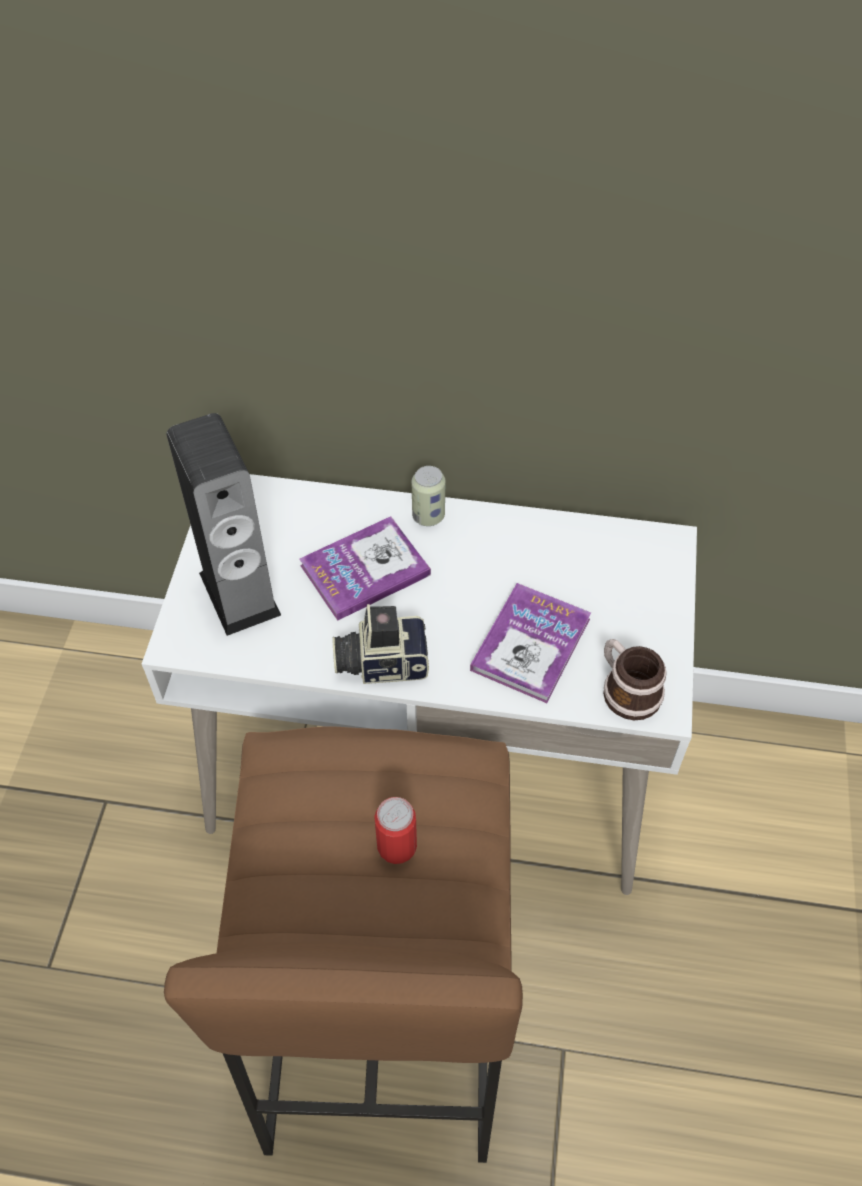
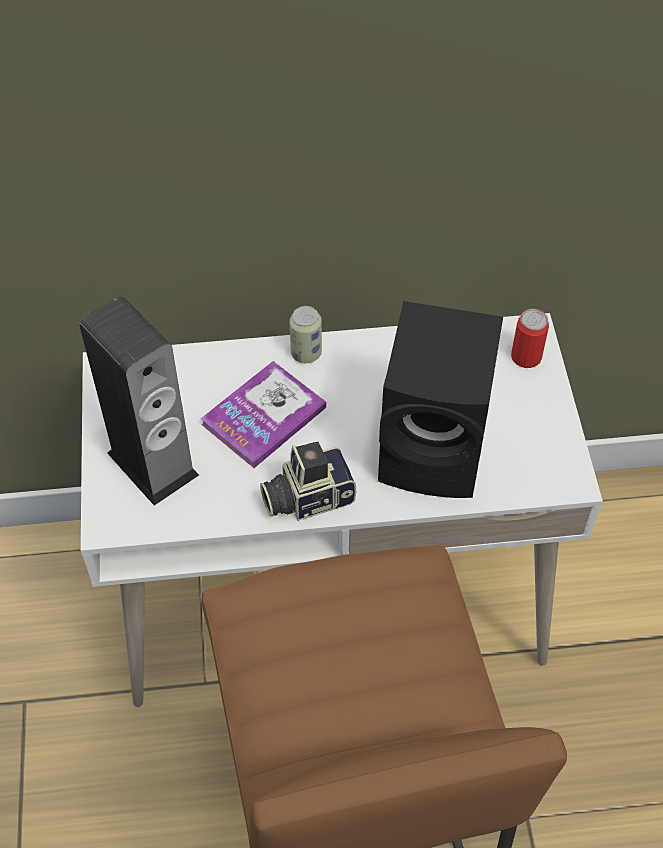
camera: 15 degrees left, 0 degrees up
can [374,797,417,864] -> can moved to [511,309,549,368]
book [470,583,591,703] -> black speaker [378,301,503,498]
mug [603,639,666,720] -> none

